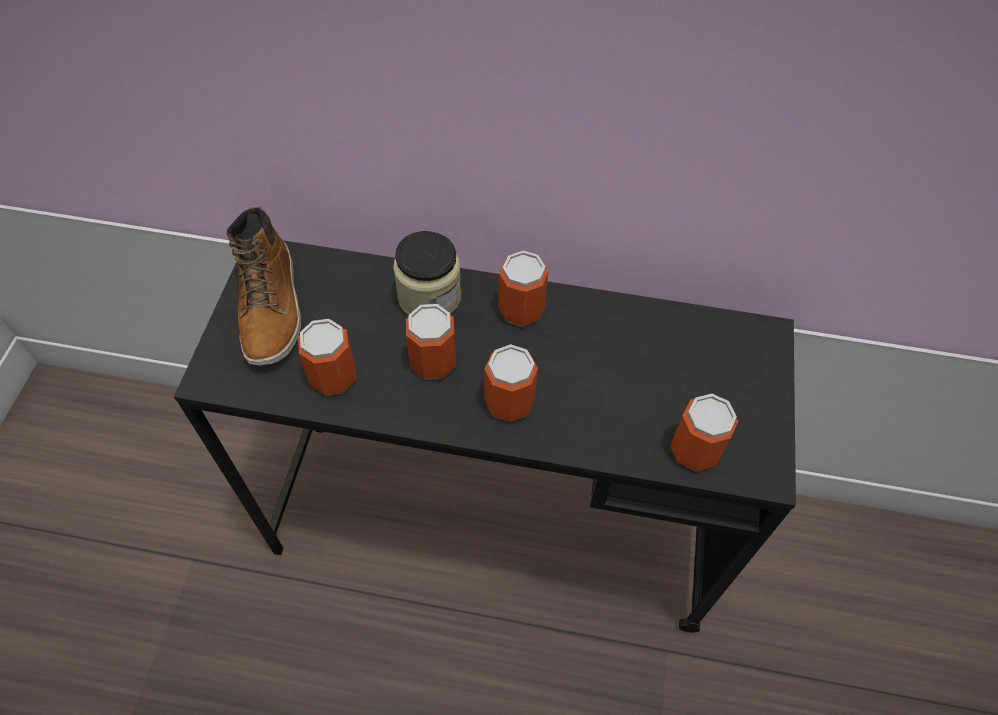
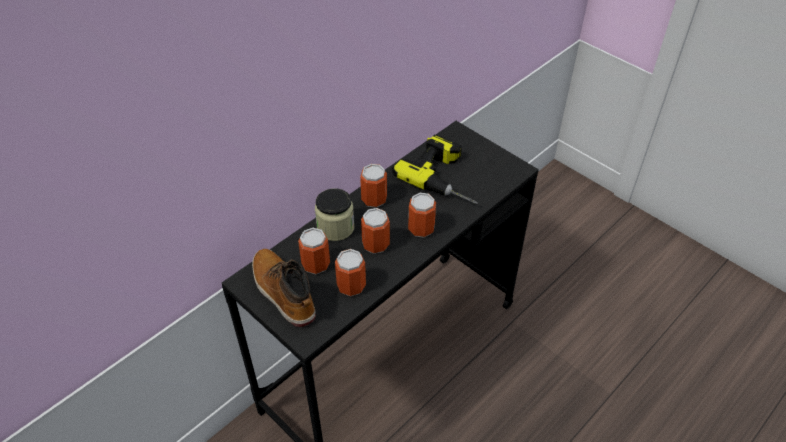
camera: 55 degrees left, 10 degrees down
boot [226,206,301,366] -> boot turned 150 degrees counterclockwise [252,249,316,327]
can [670,394,738,472] -> can moved to [298,228,330,274]
none -> power drill [392,135,478,204]

